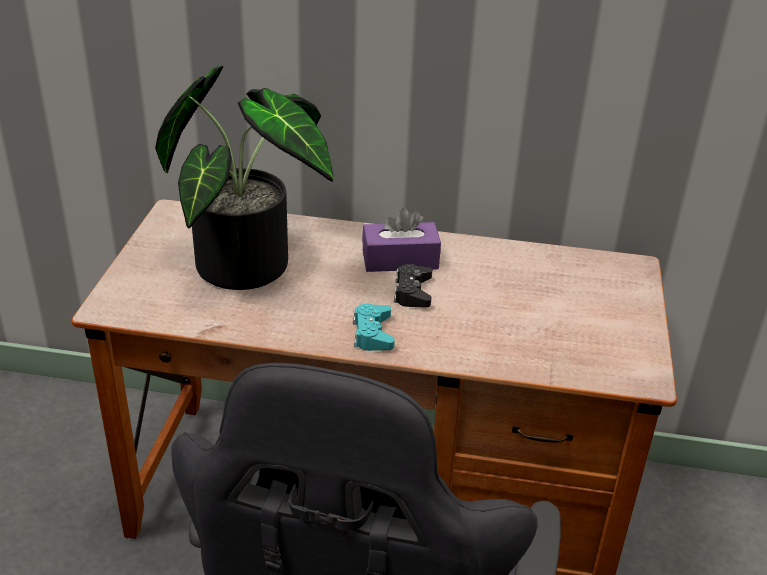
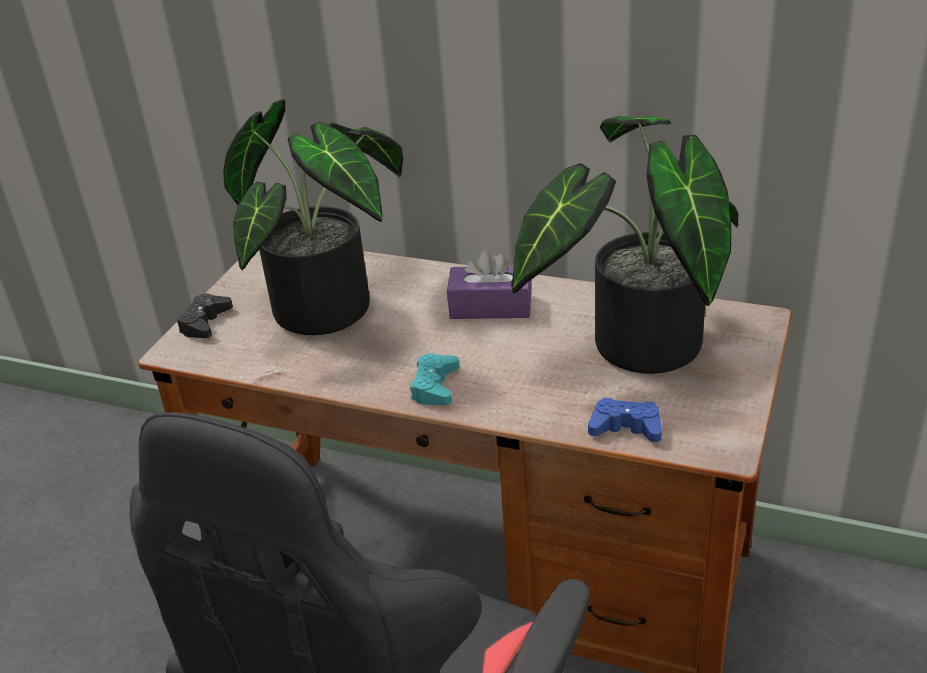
camera: 15 degrees right, 0 degrees up
black game controller [394,264,432,308] -> black game controller moved to [177,293,233,338]
none -> potted plant [511,116,739,374]
none -> blue game controller [588,397,662,442]

